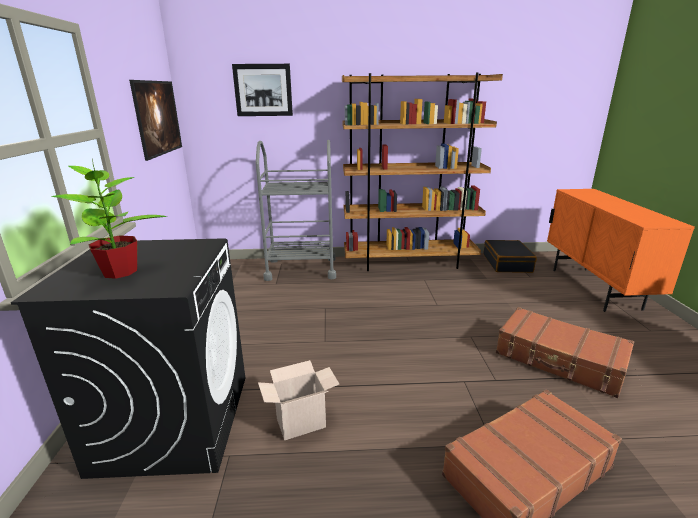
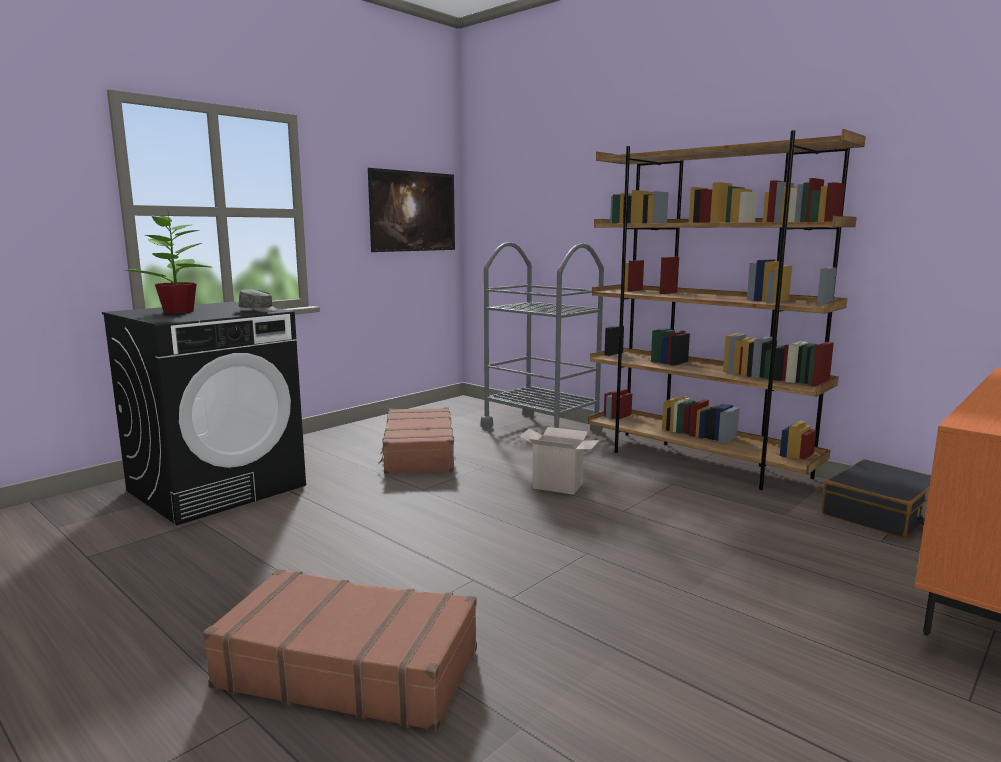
camera: 45 degrees right, 10 degrees down
picture [232,64,293,116] -> none
cardboard box [258,360,339,440] -> cardboard box moved to [519,427,599,495]
brown suitcase [496,307,634,398] -> brown suitcase moved to [378,407,454,474]
none -> grey cap [239,290,278,312]

